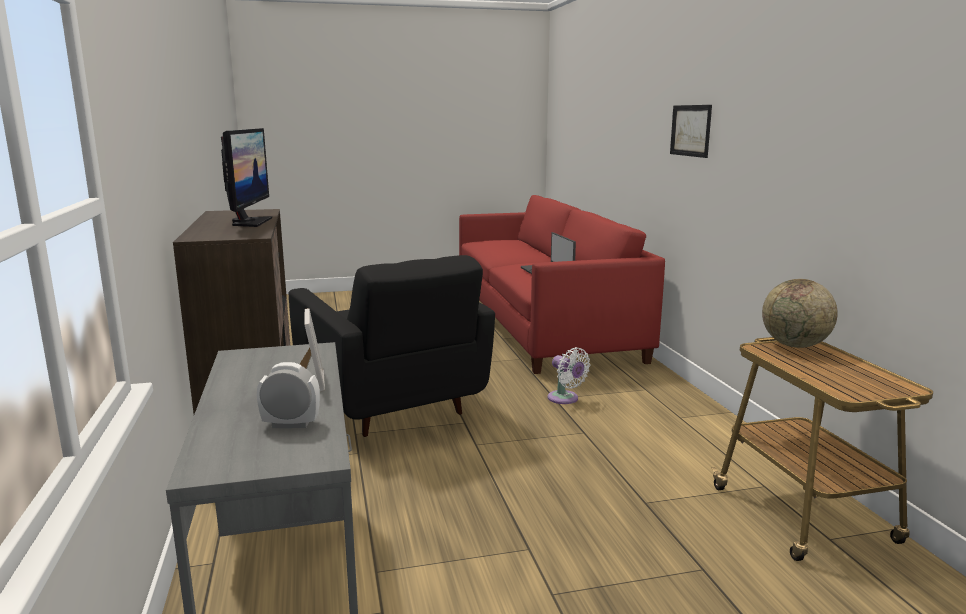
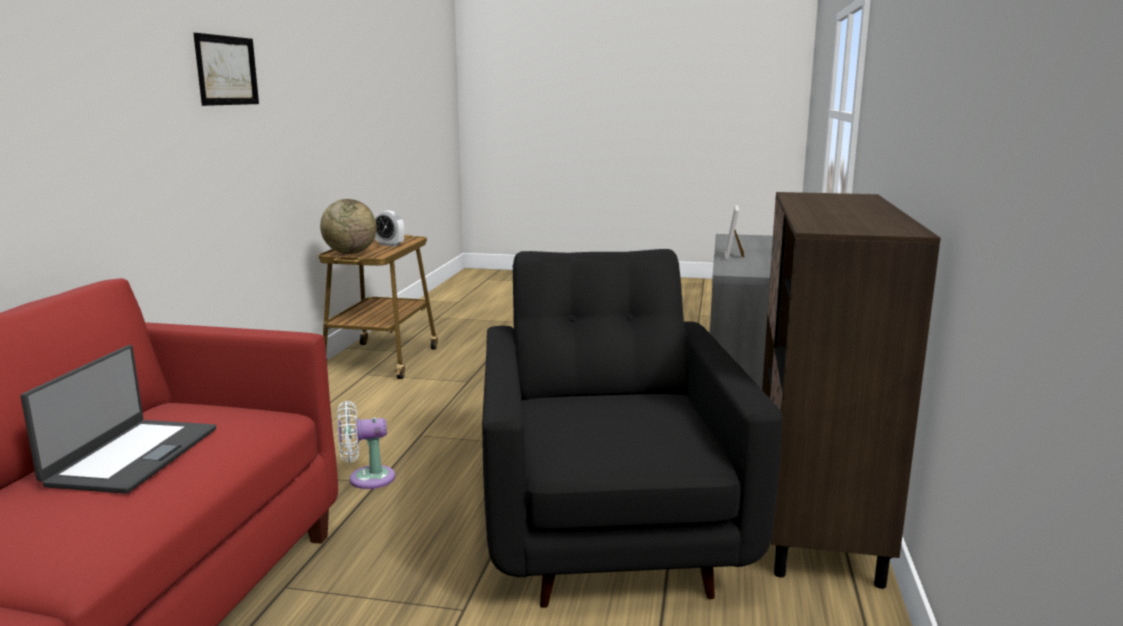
camera: 155 degrees left, 0 degrees up
monitor [221,128,272,227] -> none
alarm clock [257,362,320,428] -> alarm clock moved to [375,211,404,247]
white fan [548,347,590,404] -> white fan turned 90 degrees counterclockwise [337,401,395,489]
picture [670,105,712,158] -> picture moved to [193,33,259,106]

